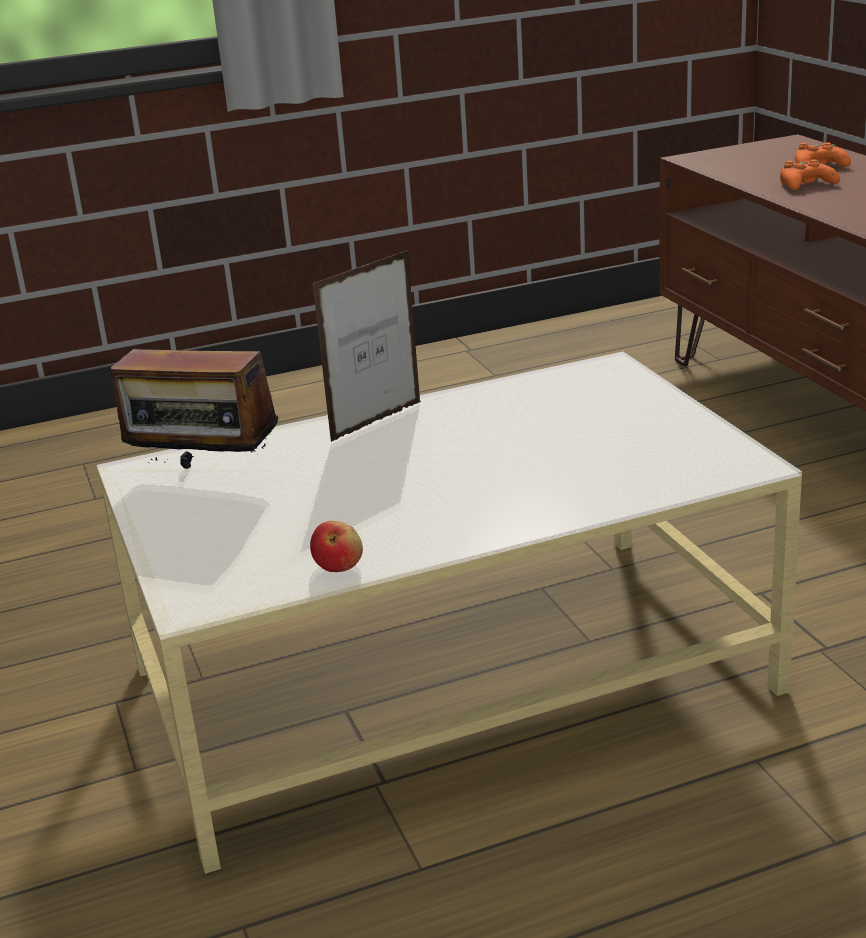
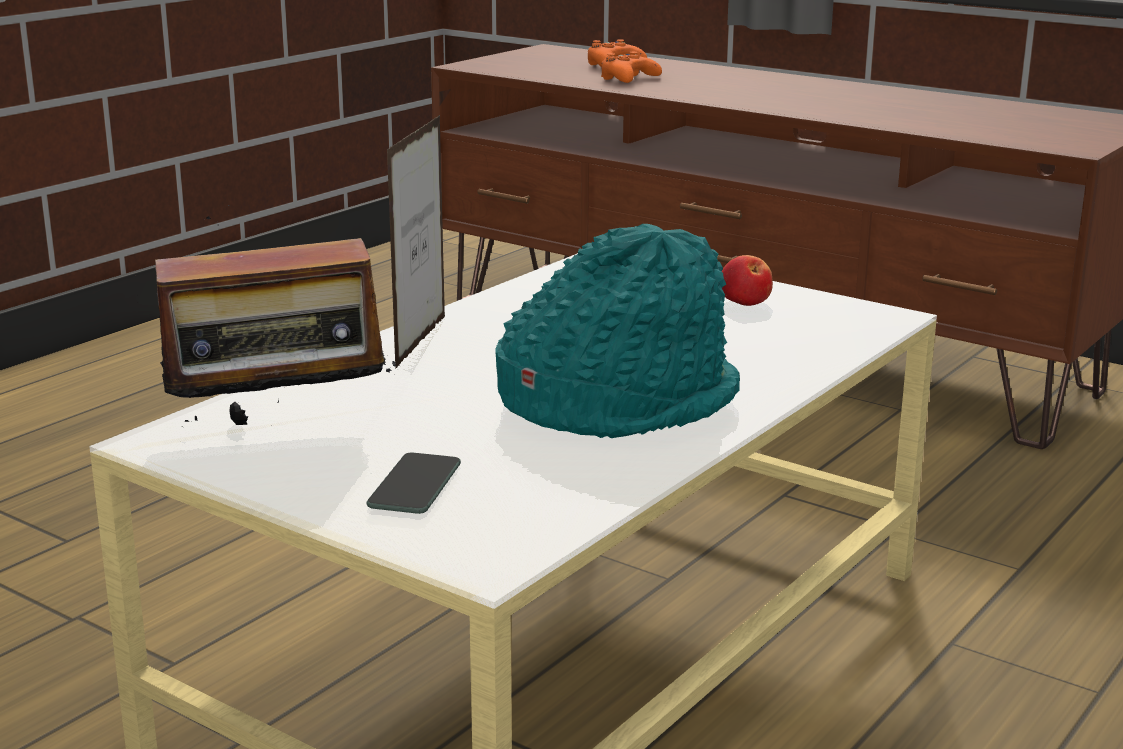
camera: 35 degrees left, 5 degrees down
apple [310,521,363,572] -> apple moved to [722,255,773,306]
none -> phone [367,452,461,514]
none -> turquoise hat [495,224,740,438]

